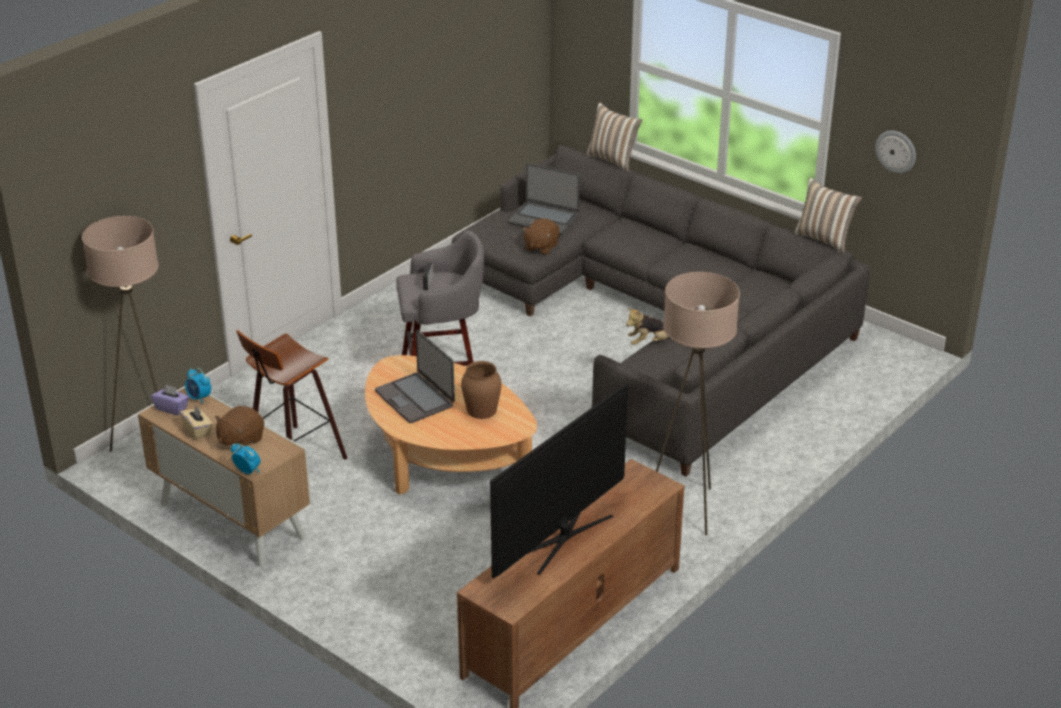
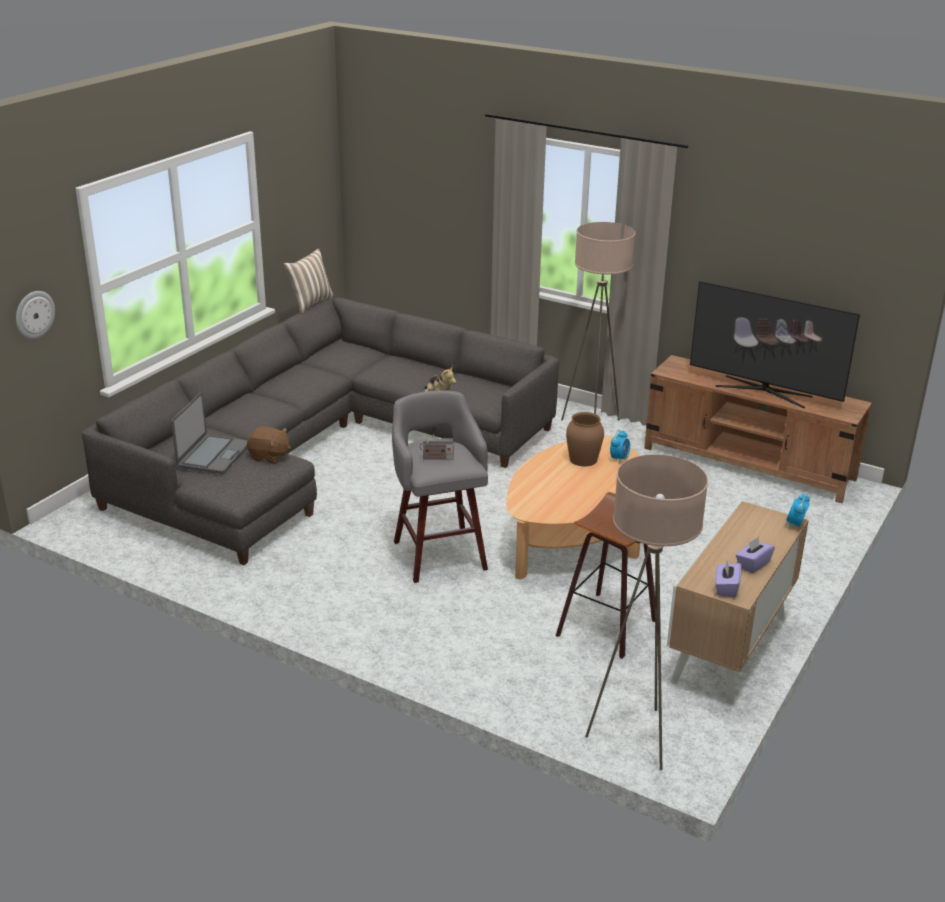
camera: 100 degrees left, 5 degrees down
beige tissue box [180,405,213,439] -> purple tissue box [736,537,775,573]
alarm clock [185,368,211,404] -> alarm clock moved to [610,430,630,464]
brown plush toy [215,406,264,451] -> none
laptop [375,330,455,423] -> none
pillow [586,103,643,172] -> none
wall clock [875,131,916,173] -> wall clock moved to [16,291,55,339]

